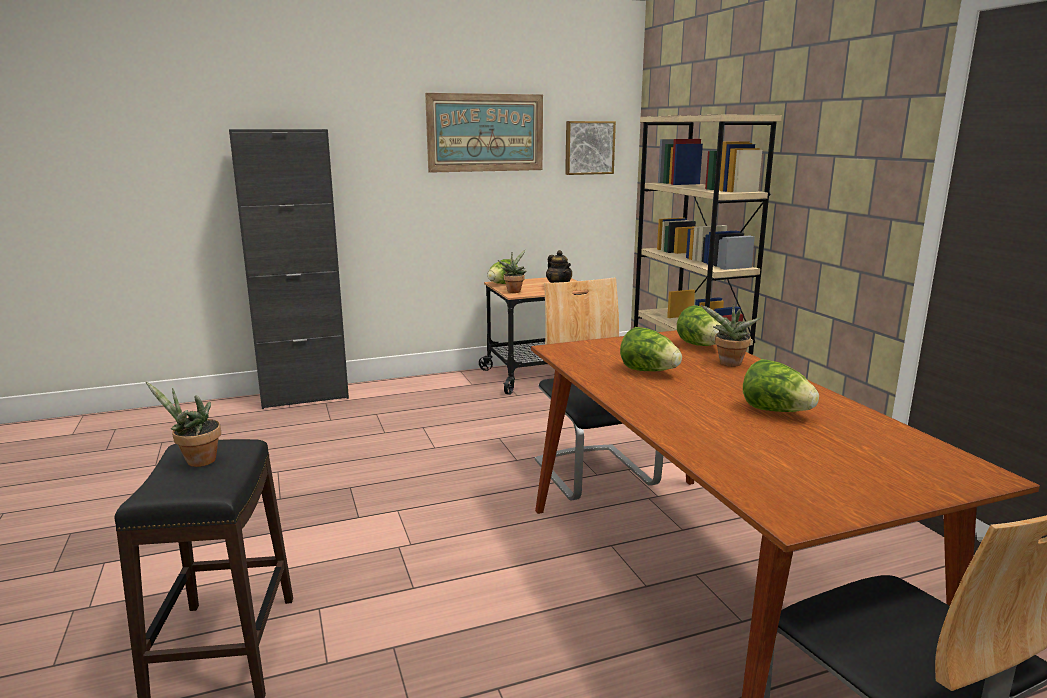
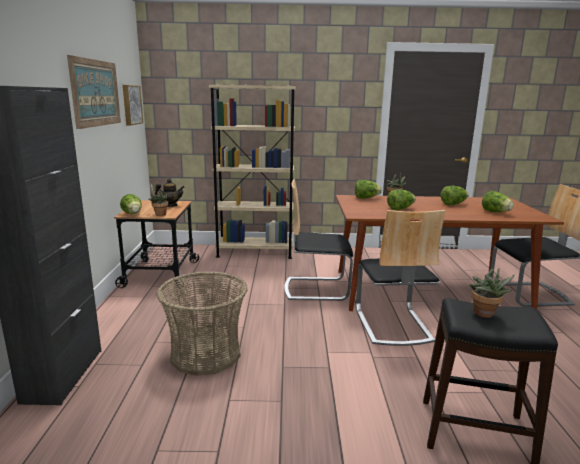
camera: 70 degrees left, 0 degrees up
none -> basket [156,271,247,376]
none -> chair [356,210,446,346]
none -> lettuce [482,191,514,212]

